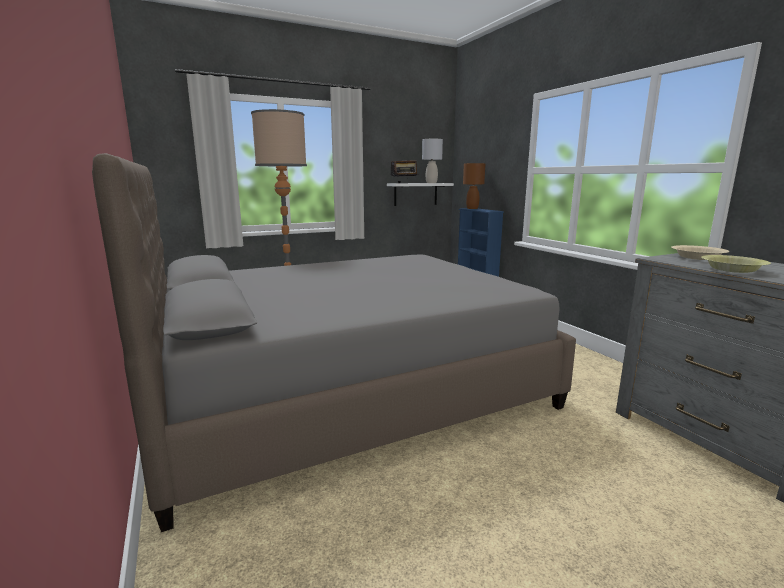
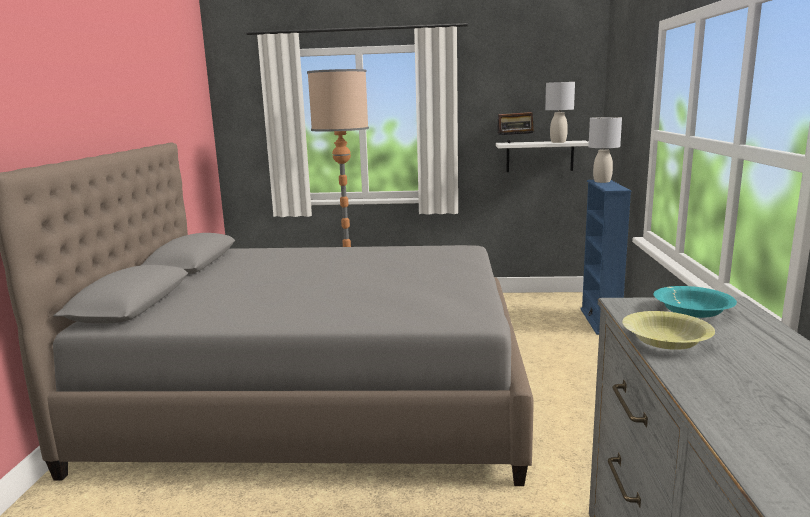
camera: 30 degrees right, 0 degrees up
brown table lamp [463,163,485,209] -> grey table lamp [588,117,622,183]
beige bowl [671,245,729,260] -> turquoise bowl [654,286,737,318]

